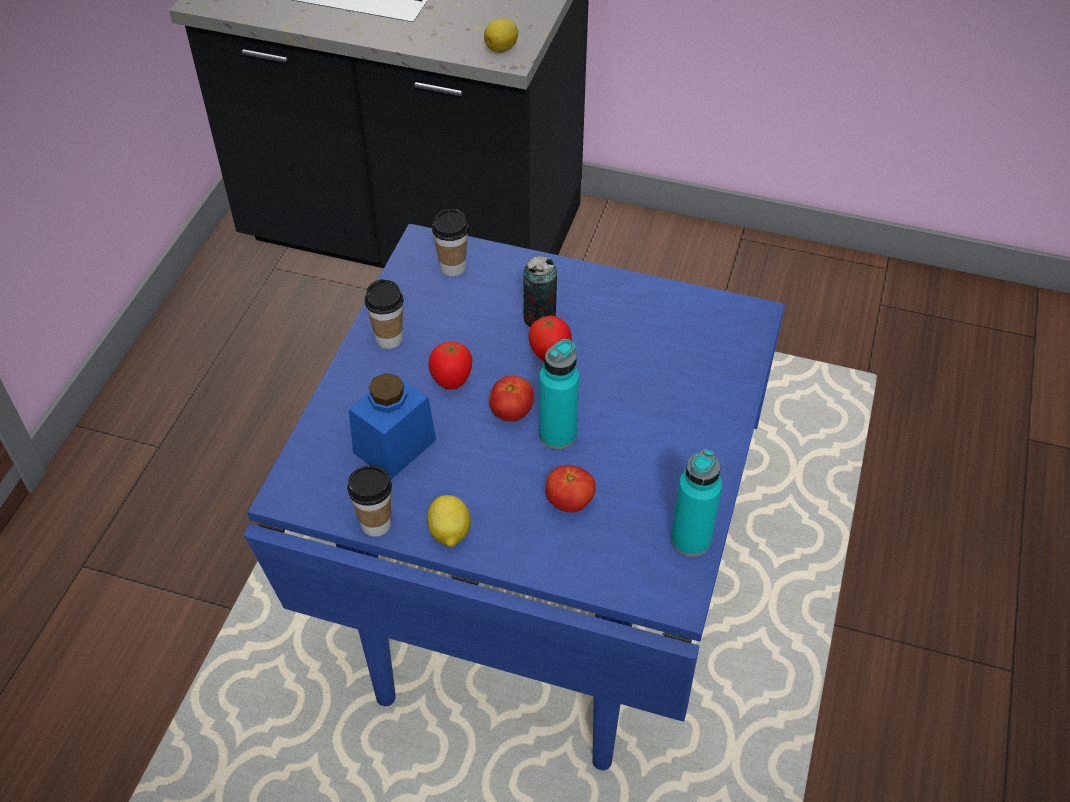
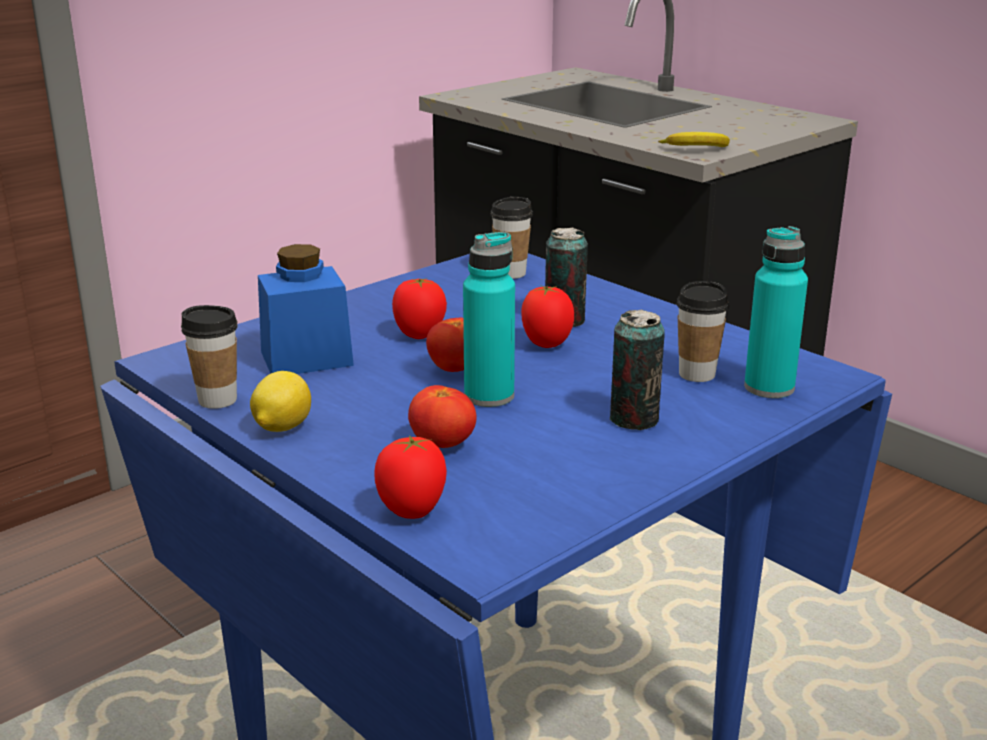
camera: 30 degrees right, 25 degrees down
cup [365,279,404,349] -> cup moved to [676,281,729,382]
lemon [484,18,518,53] -> banana [658,132,730,147]
turquoise bottle [671,449,723,557] -> turquoise bottle moved to [744,226,808,398]
none -> tomato [374,435,447,519]
none -> can [610,309,665,430]

